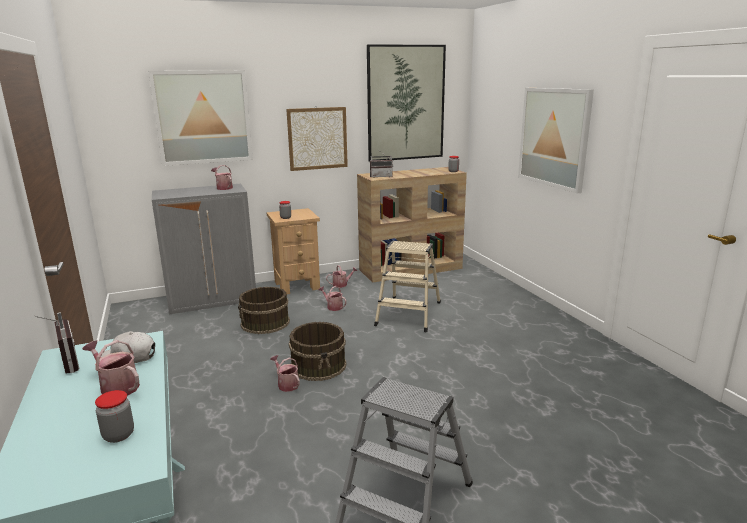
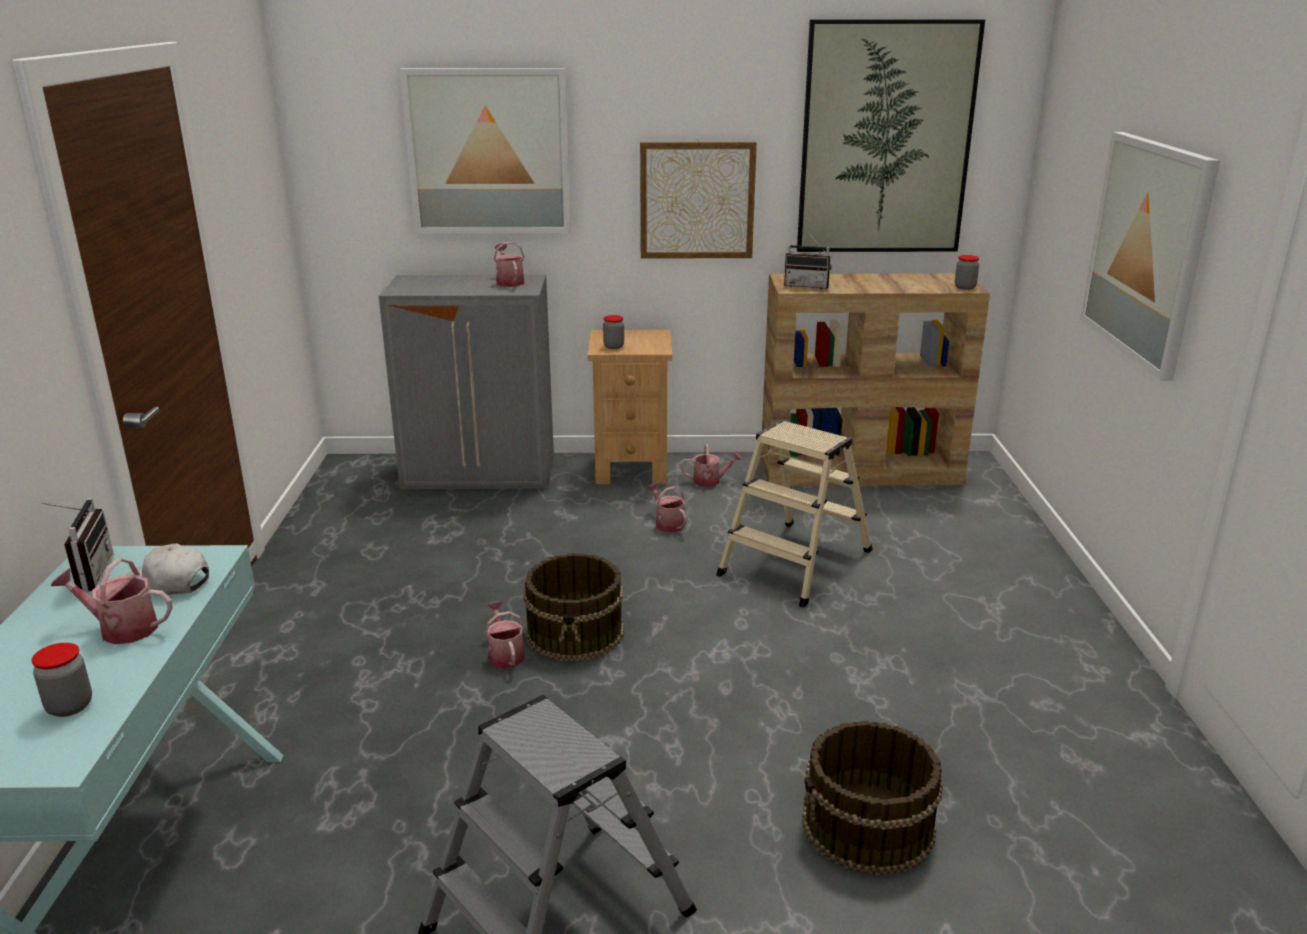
camera: 20 degrees right, 5 degrees up
watering can [82,340,140,396] -> watering can turned 45 degrees counterclockwise [51,558,173,644]
brown bucket [238,287,290,334] -> brown bucket moved to [802,720,943,876]

